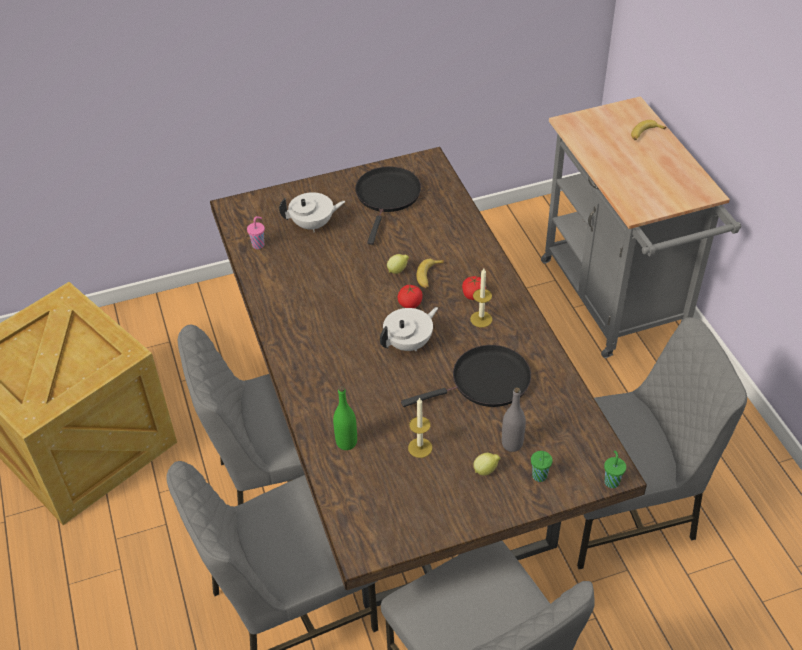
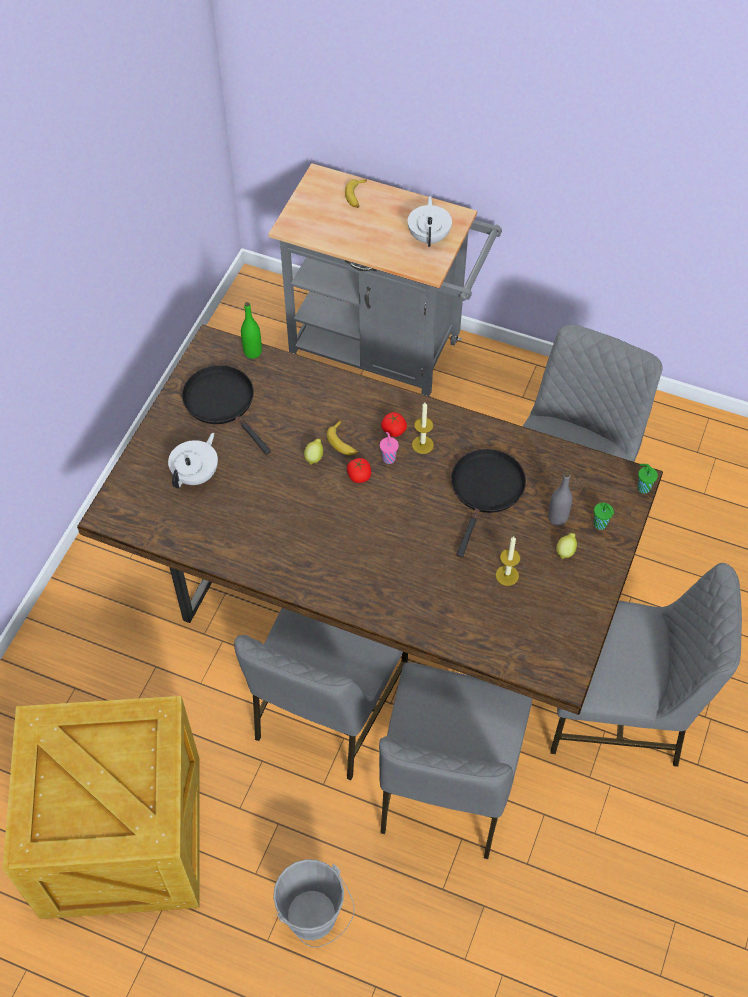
camera: 50 degrees left, 10 degrees up
pink cup [247,216,265,249] -> pink cup moved to [380,432,399,464]
green bottle [333,386,357,450] -> green bottle moved to [241,302,262,359]
white teapot [380,307,438,351] -> white teapot moved to [408,196,452,247]
none -> grey bucket [273,859,355,948]

